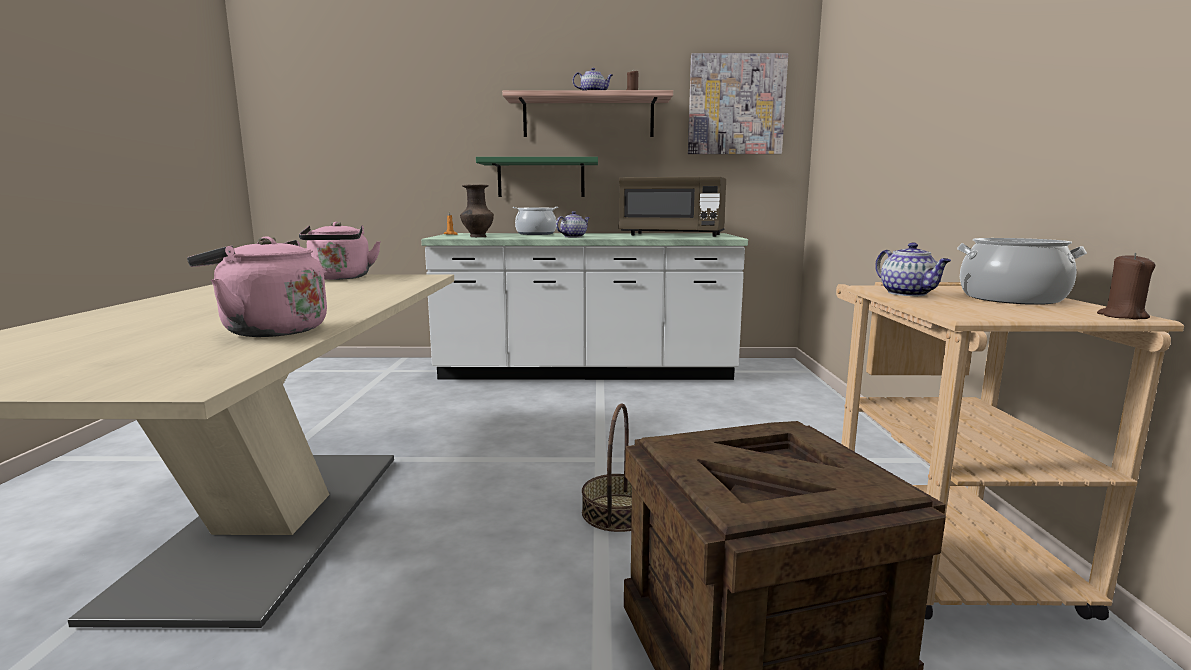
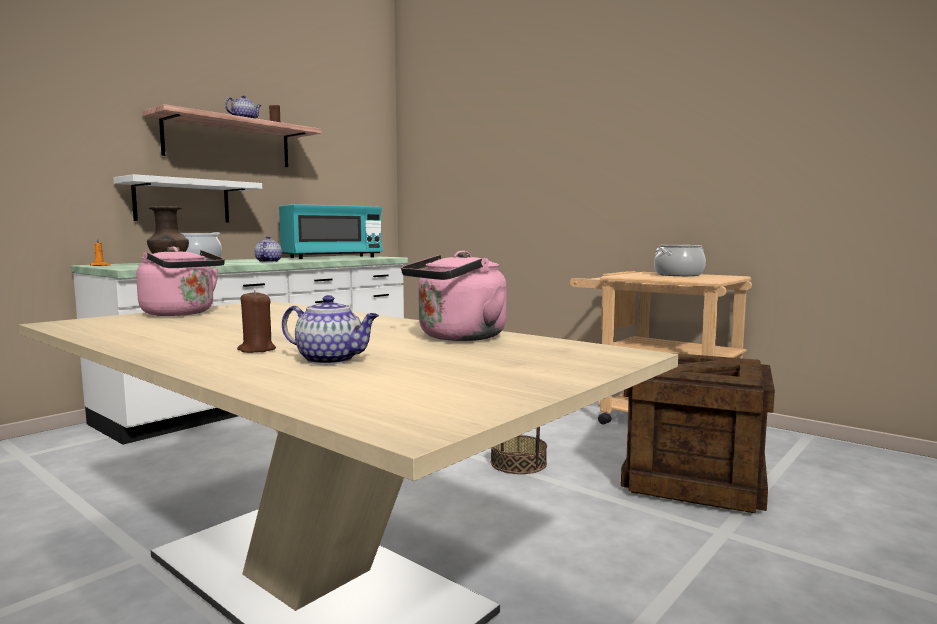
camera: 50 degrees left, 5 degrees down
green shelf [476,157,598,197] -> white shelf [113,174,262,223]
brown microwave [619,177,726,237] -> turquoise microwave [279,204,383,259]
picture [688,53,788,154] -> none
teapot [875,242,951,296] -> teapot moved to [282,295,379,365]
brown candle [1097,253,1156,320] -> brown candle moved to [237,290,276,353]

